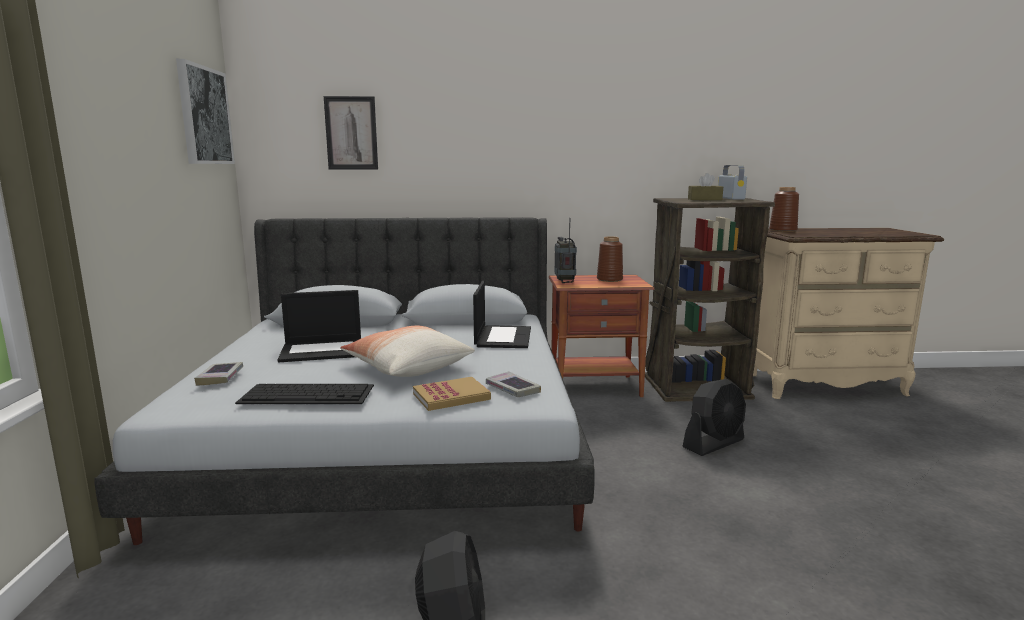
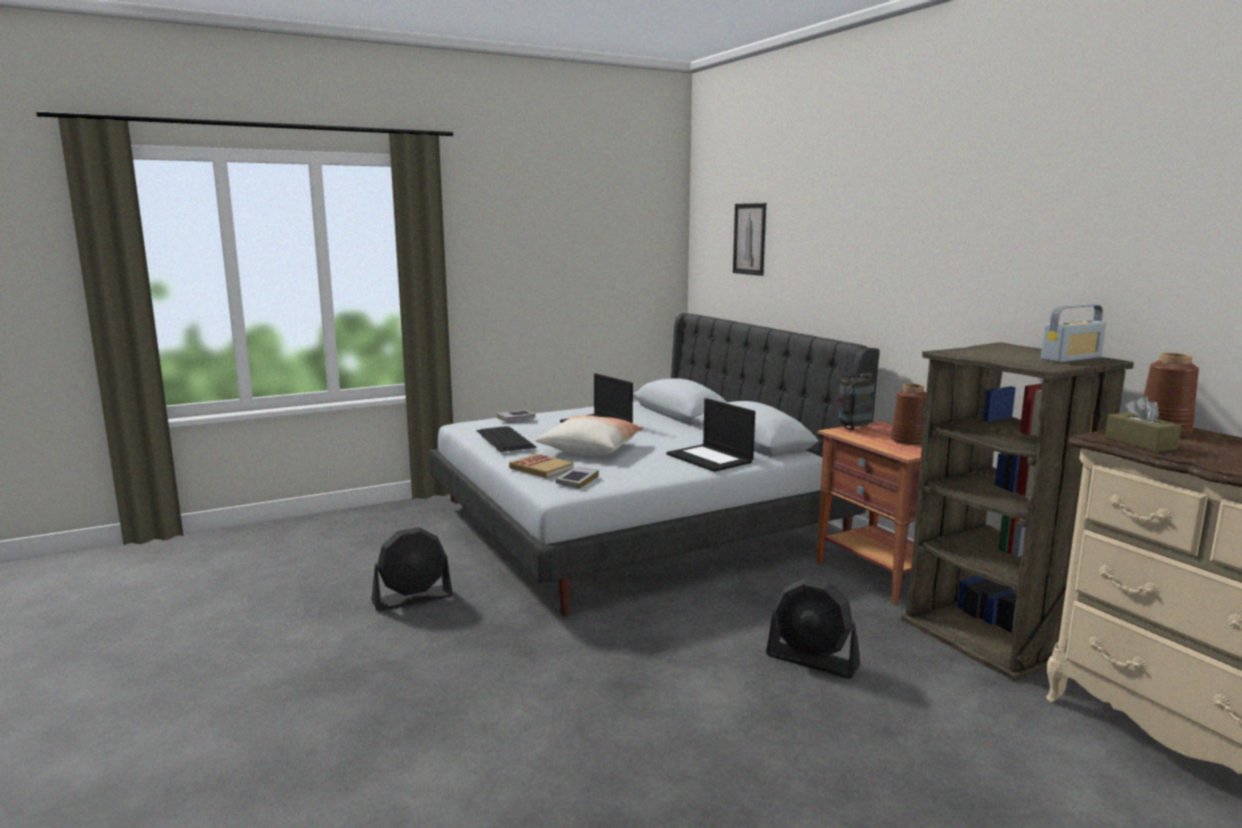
camera: 65 degrees right, 0 degrees up
picture [176,59,235,164] -> none
laptop [473,281,531,348] -> laptop turned 75 degrees clockwise [666,398,755,472]
brown tissue box [688,173,723,200] -> brown tissue box moved to [1105,396,1181,452]

